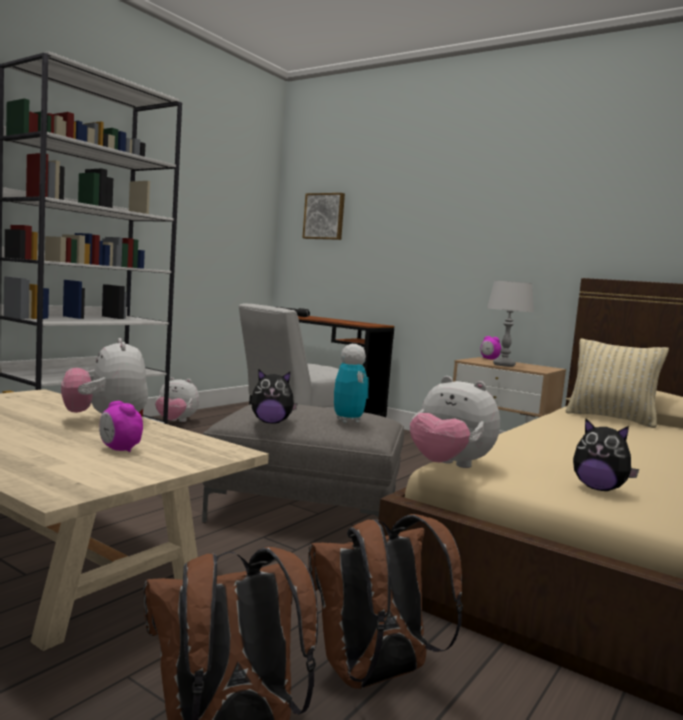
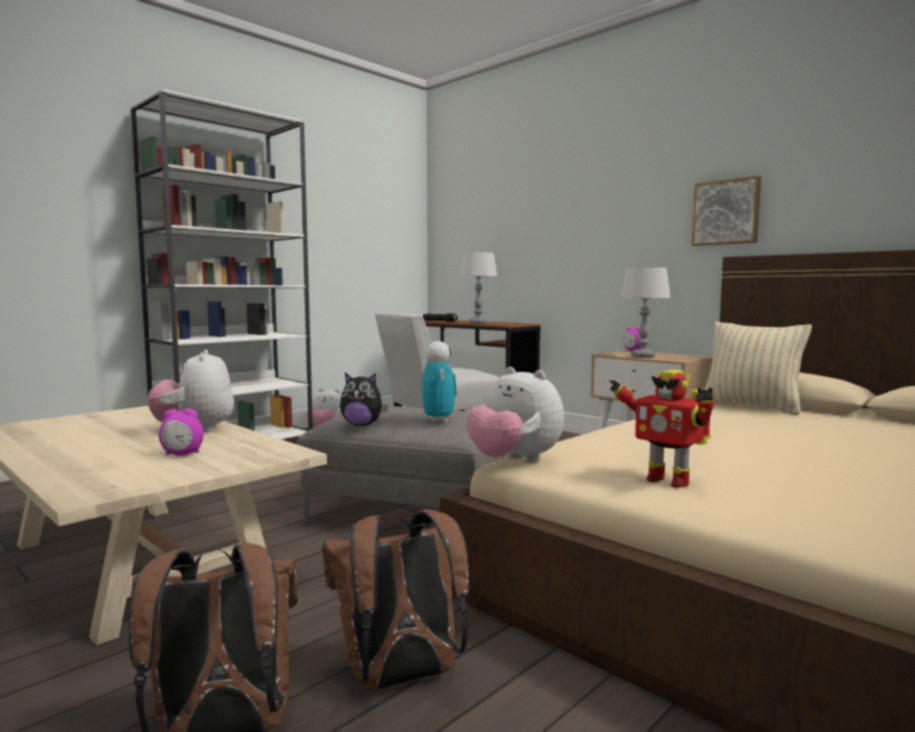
camera: 10 degrees right, 0 degrees up
alarm clock [99,401,143,452] -> alarm clock turned 60 degrees counterclockwise [159,408,203,455]
picture [302,193,345,240] -> picture moved to [691,176,761,246]
plush toy [573,418,639,491] -> toy robot [609,369,714,488]
none -> grey table lamp [459,252,498,324]

